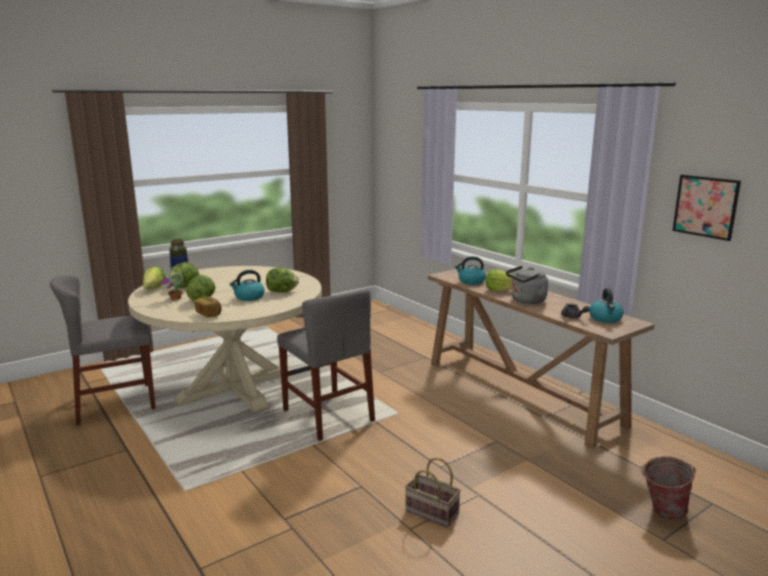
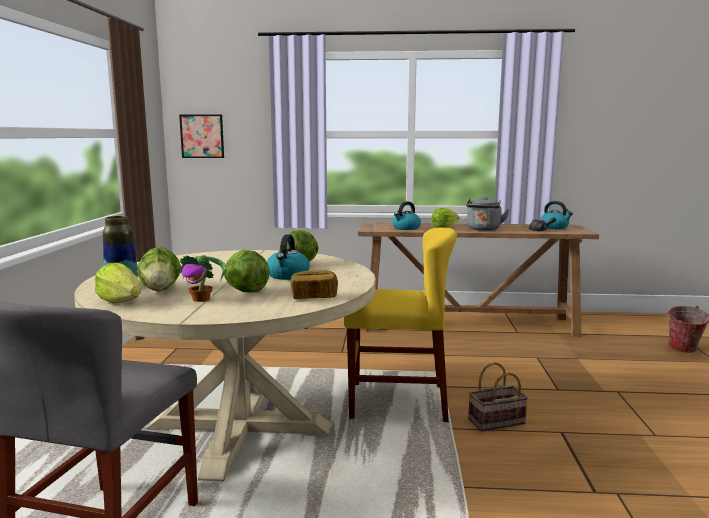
camera: 50 degrees left, 5 degrees down
grey chair [277,288,375,441] -> yellow chair [344,228,457,422]
basket [405,458,461,527] -> basket moved to [468,362,528,431]
picture [672,175,741,241] -> picture moved to [179,114,224,158]

